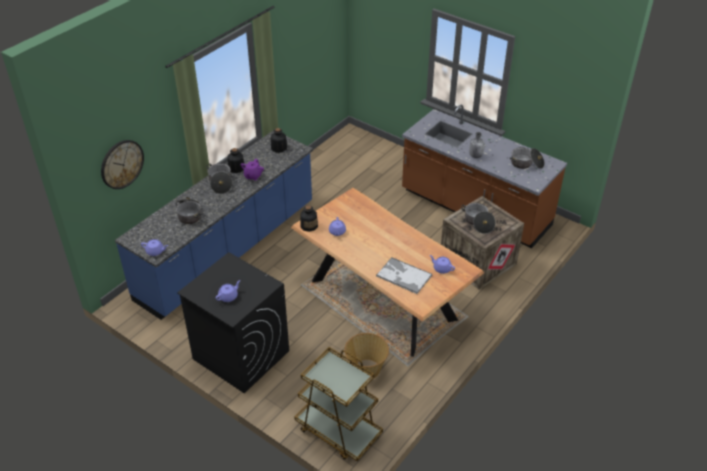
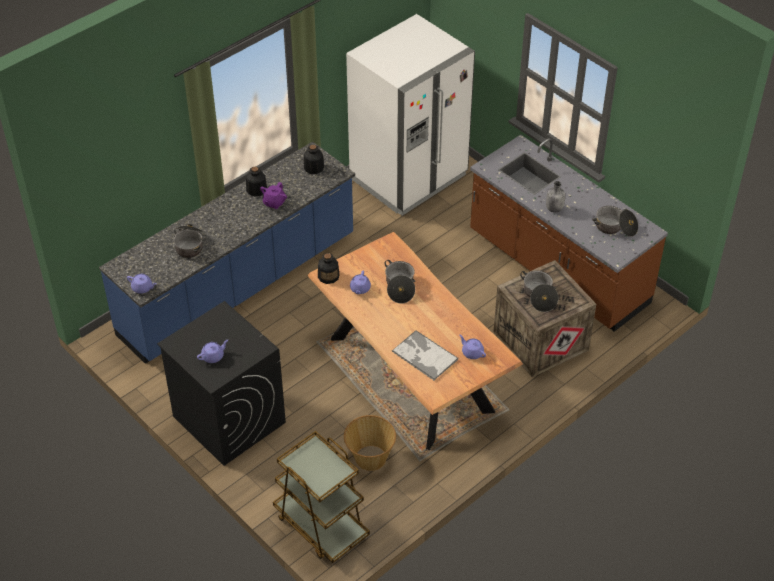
camera: 10 degrees right, 5 degrees up
wall clock [101,140,144,189] -> none
cooking pot [206,163,233,194] -> cooking pot moved to [385,260,416,304]
none -> white fridge [346,14,475,216]

